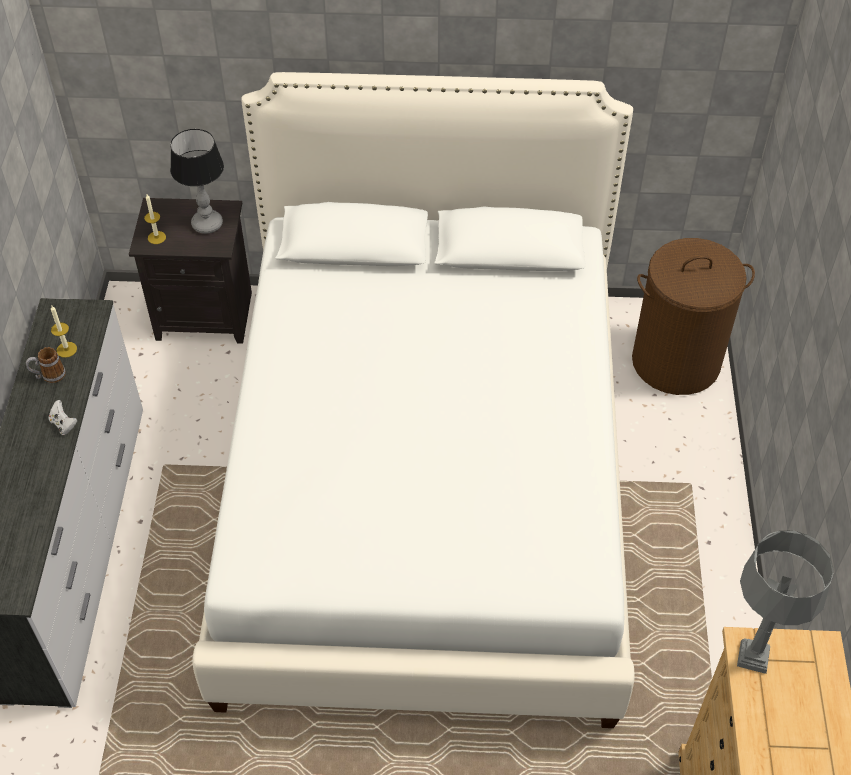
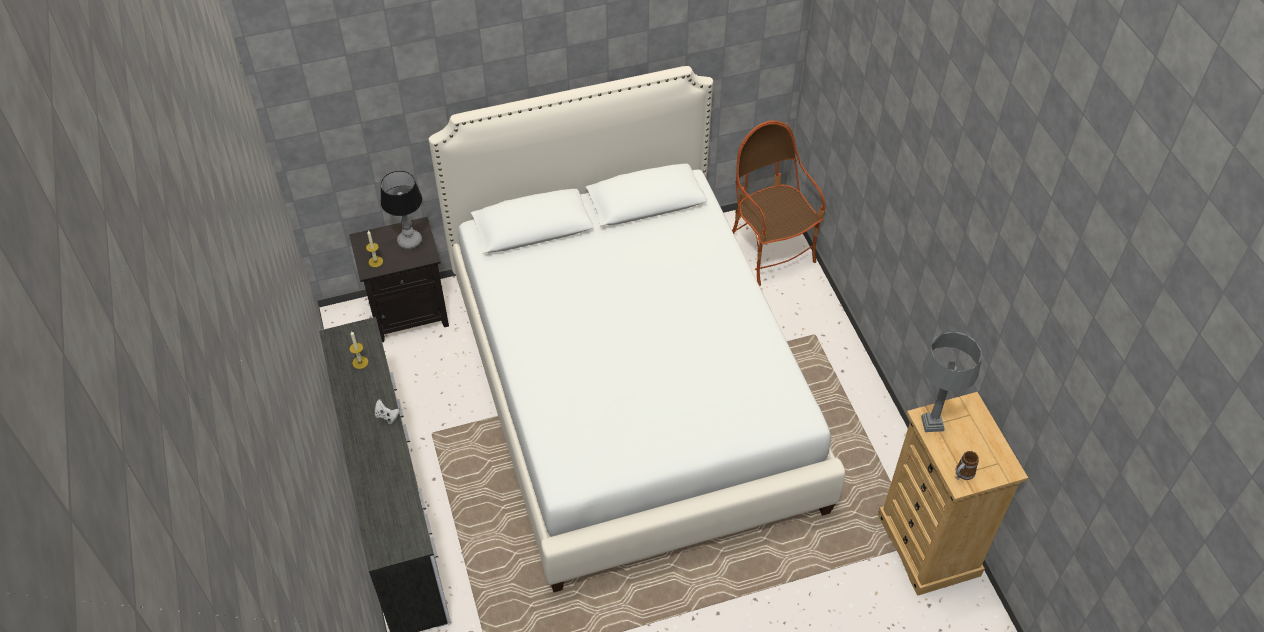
camera: 20 degrees left, 0 degrees up
mug [26,347,66,383] -> mug moved to [956,451,979,480]
brown laundry basket [632,238,755,395] -> armchair [732,121,825,286]

